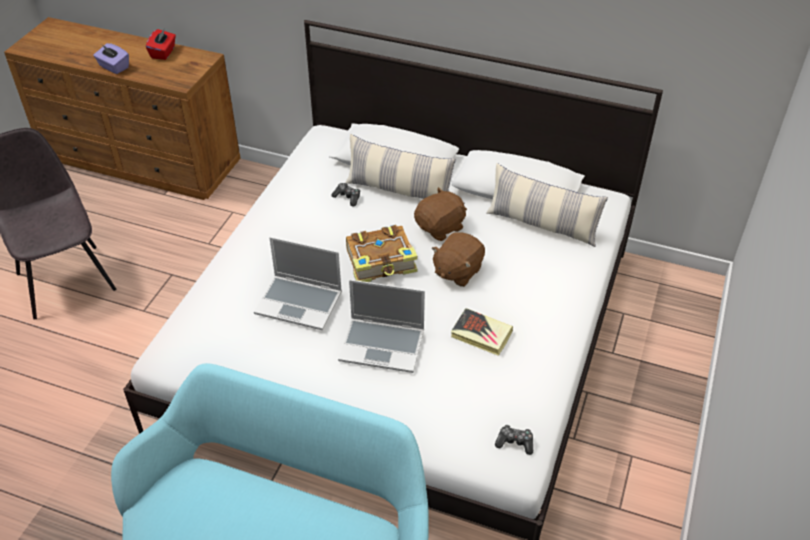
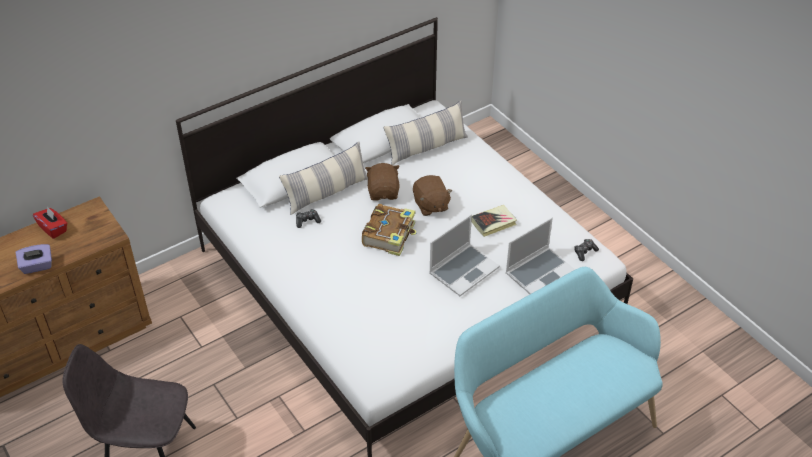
camera: 55 degrees left, 0 degrees up
laptop [254,237,342,330] -> laptop moved to [506,218,575,294]

